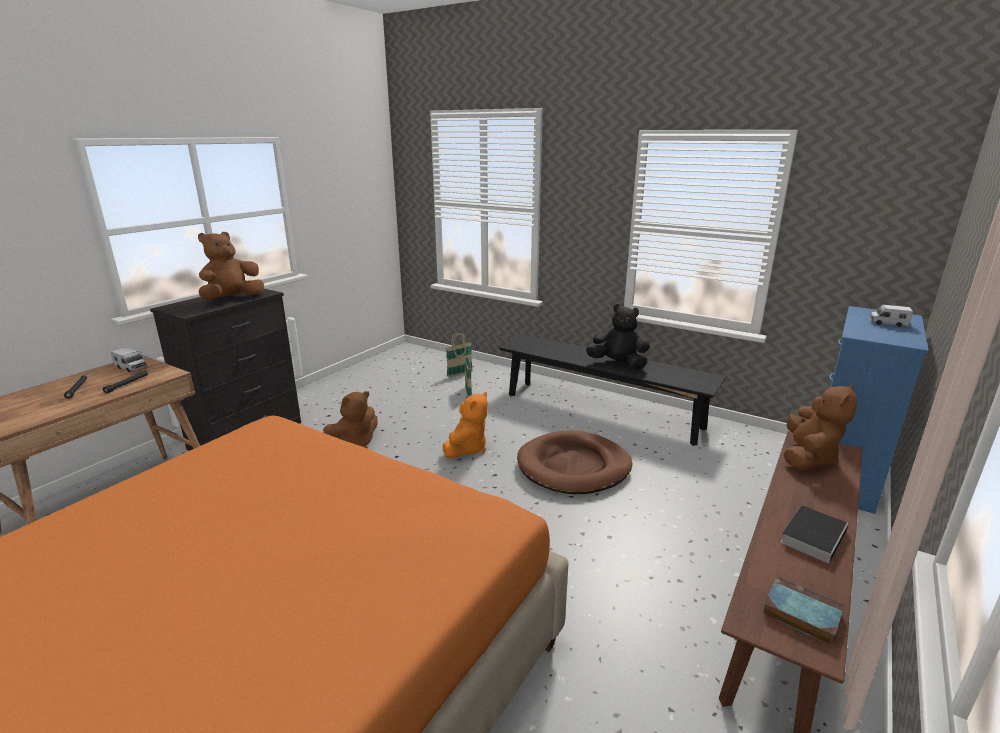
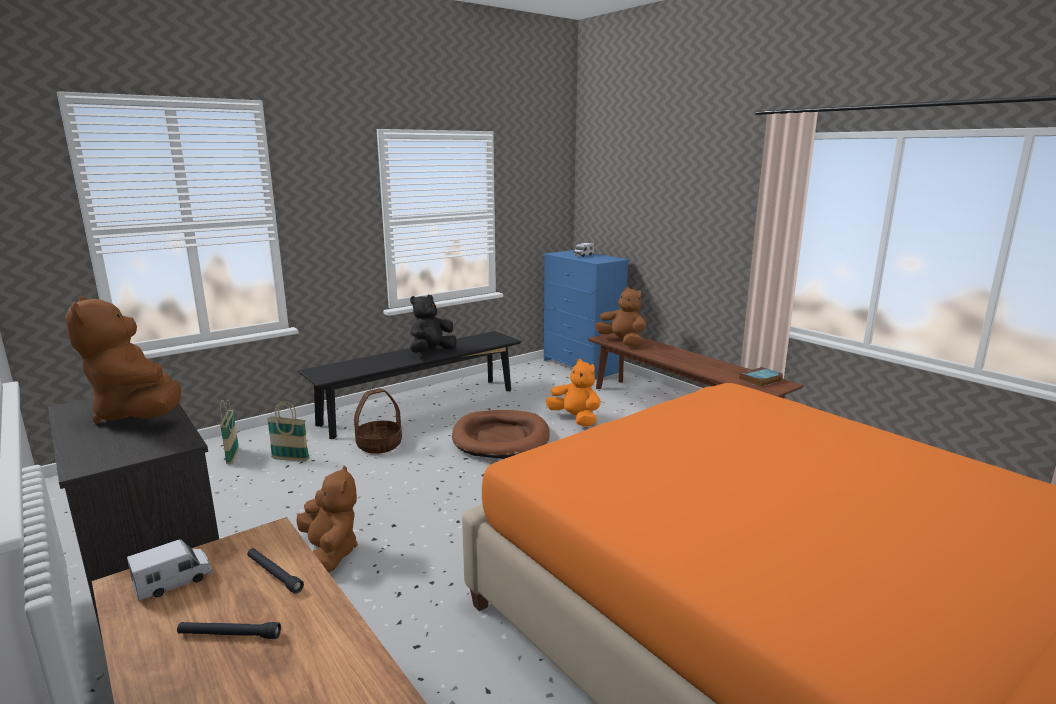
camera: 70 degrees left, 5 degrees down
orange plush toy [443,392,488,458] -> orange plush toy moved to [546,359,601,426]
book [780,505,849,564] -> none
none -> basket [354,388,402,454]

